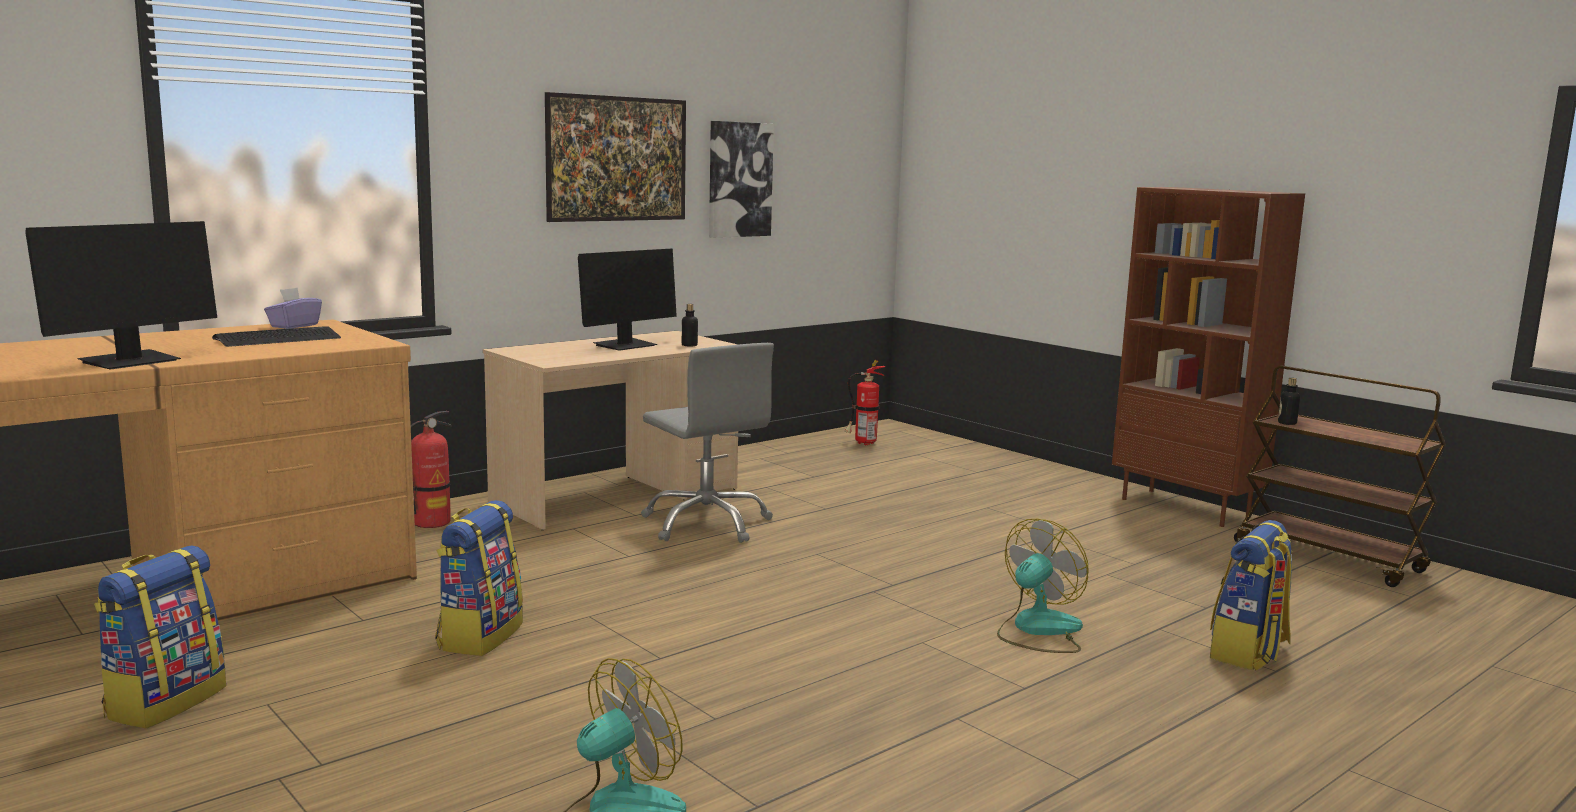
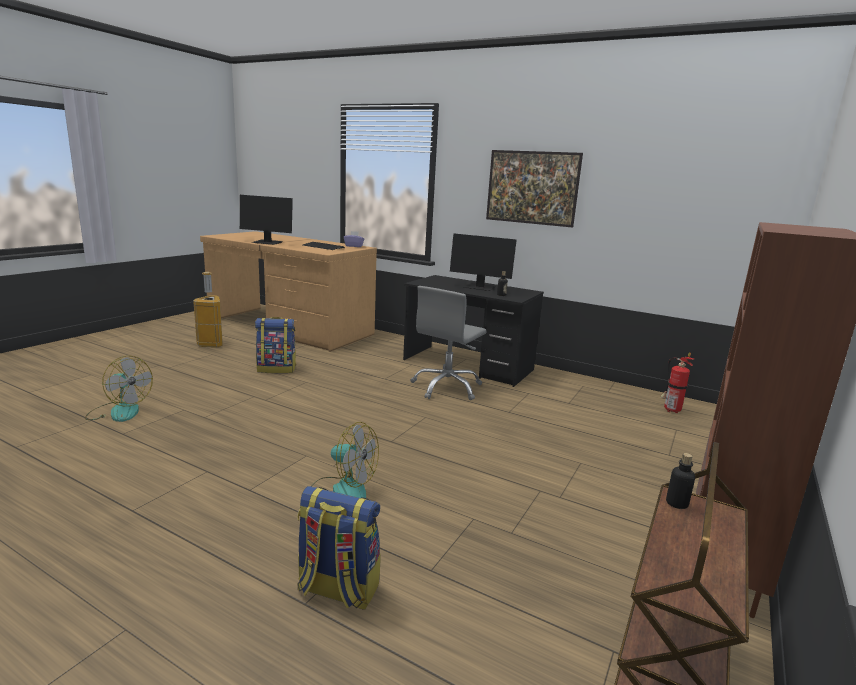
camera: 70 degrees right, 5 degrees up
backpack [94,545,226,729] -> trash can [193,272,223,348]
fire extinguisher [411,411,452,528] -> none
beige desk [483,331,738,530] -> black desk [403,275,544,387]
picture [709,121,774,238] -> none

